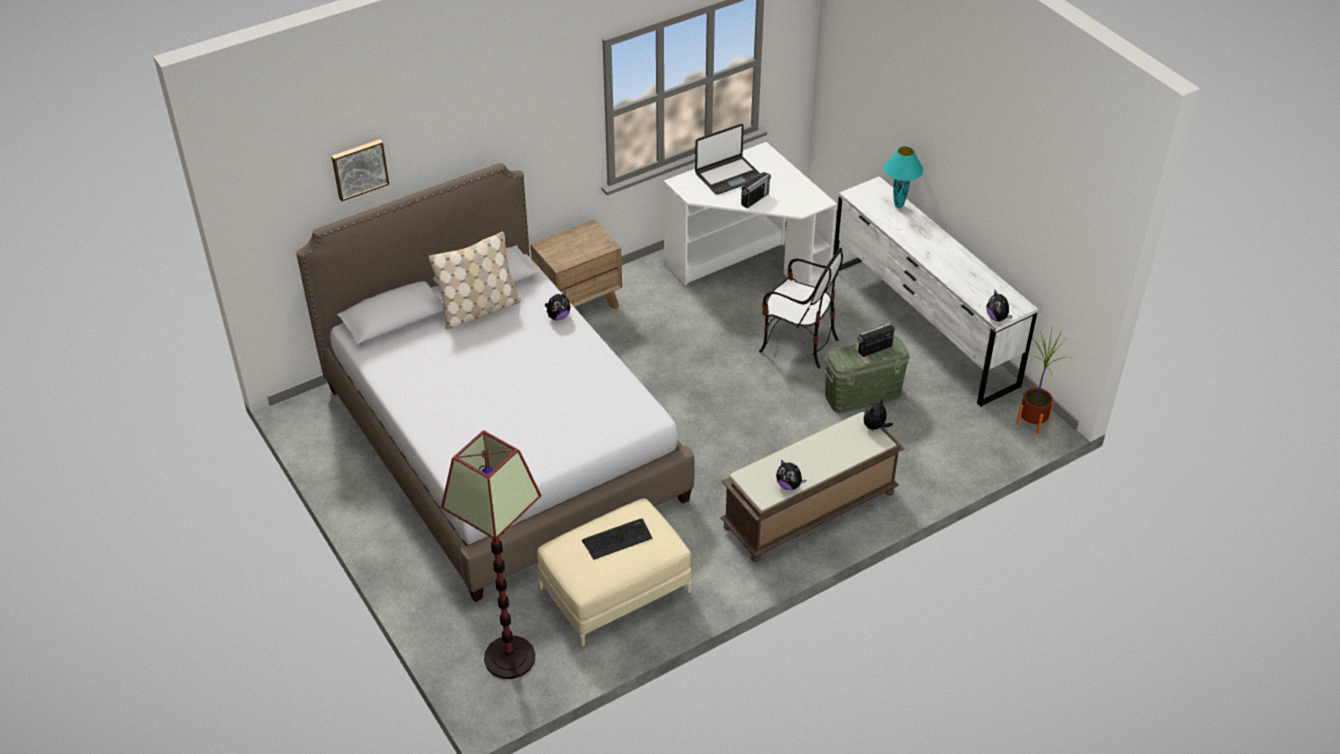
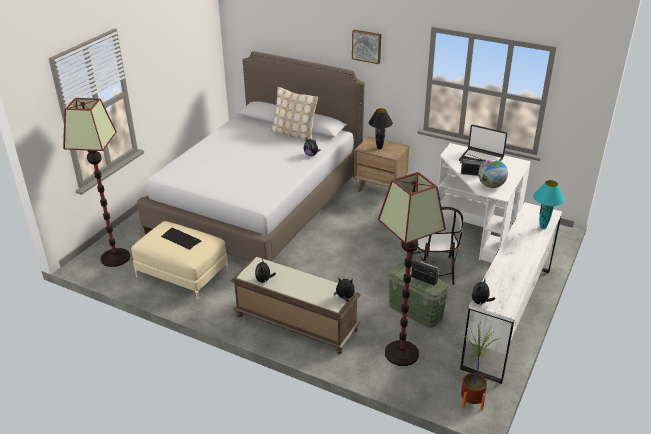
camera: 60 degrees right, 10 degrees down
picture [331,139,389,201] -> picture moved to [352,30,381,64]
none -> black table lamp [369,108,393,149]
none -> floor lamp [378,172,446,366]
none -> globe [478,159,508,188]

